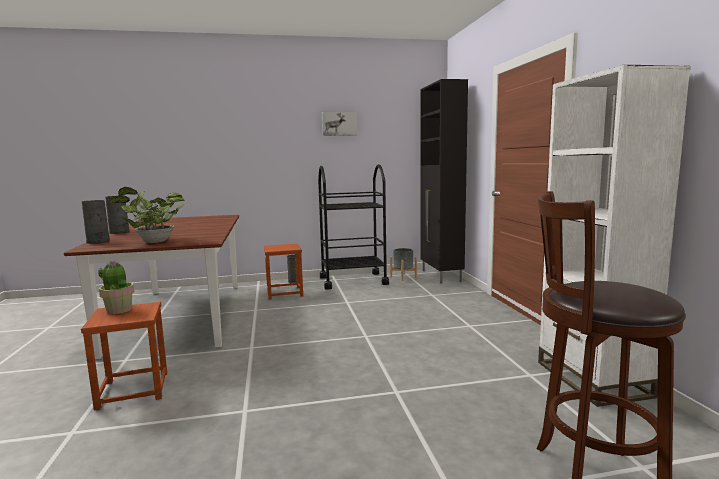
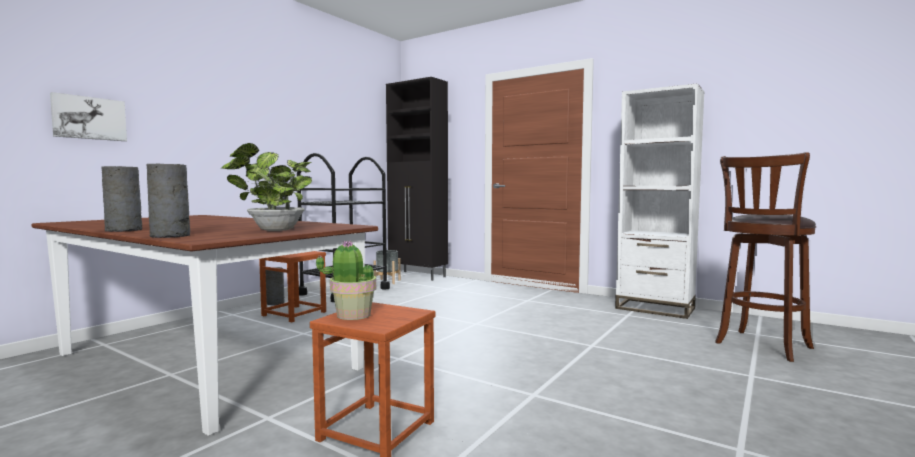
camera: 45 degrees left, 5 degrees down
picture [322,111,357,136] -> picture moved to [50,92,127,141]

